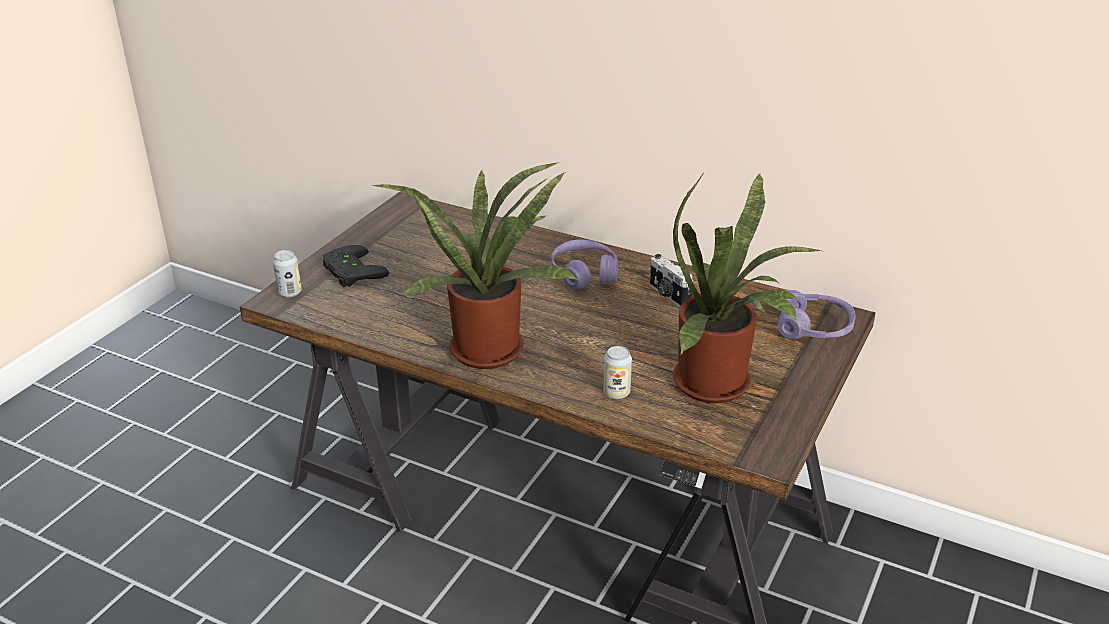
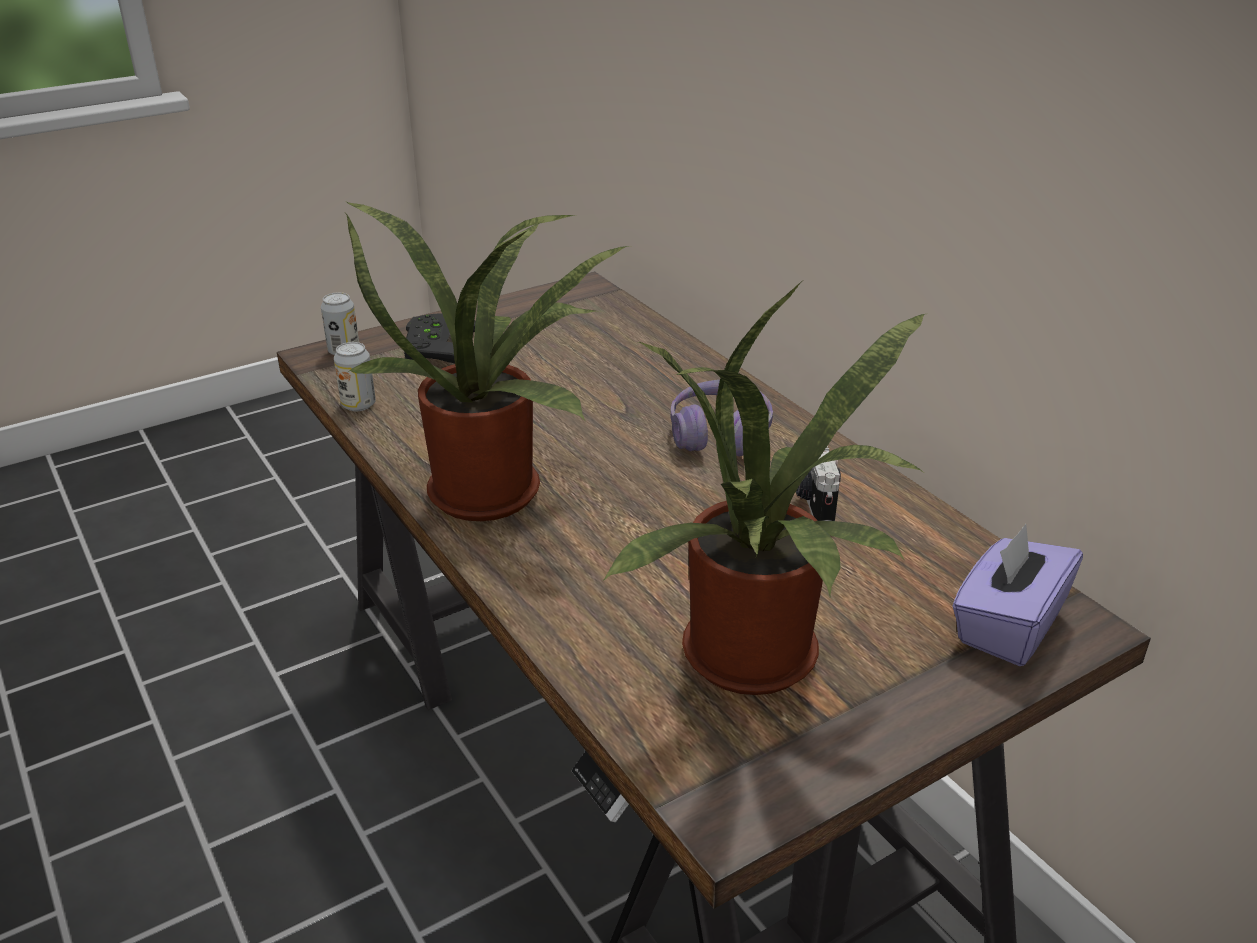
camera: 30 degrees right, 0 degrees up
can [603,346,632,399] -> can moved to [334,342,376,411]
purple headphones [776,290,856,339] -> purple tissue box [952,524,1083,666]

